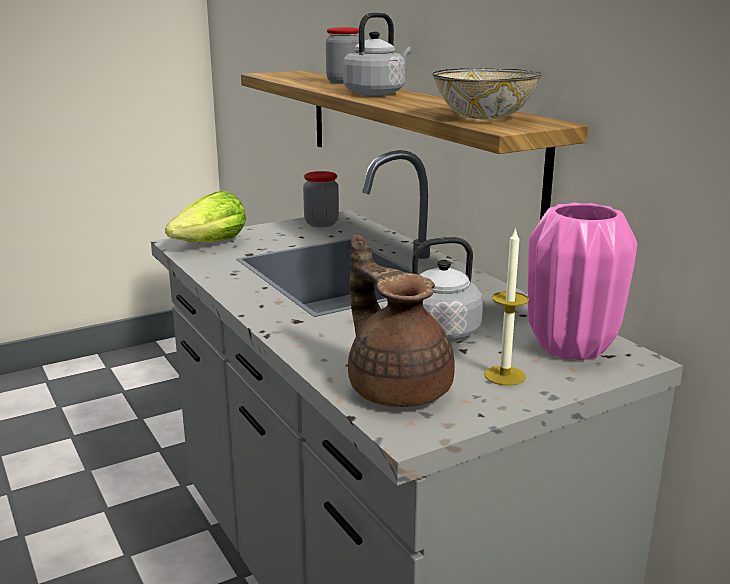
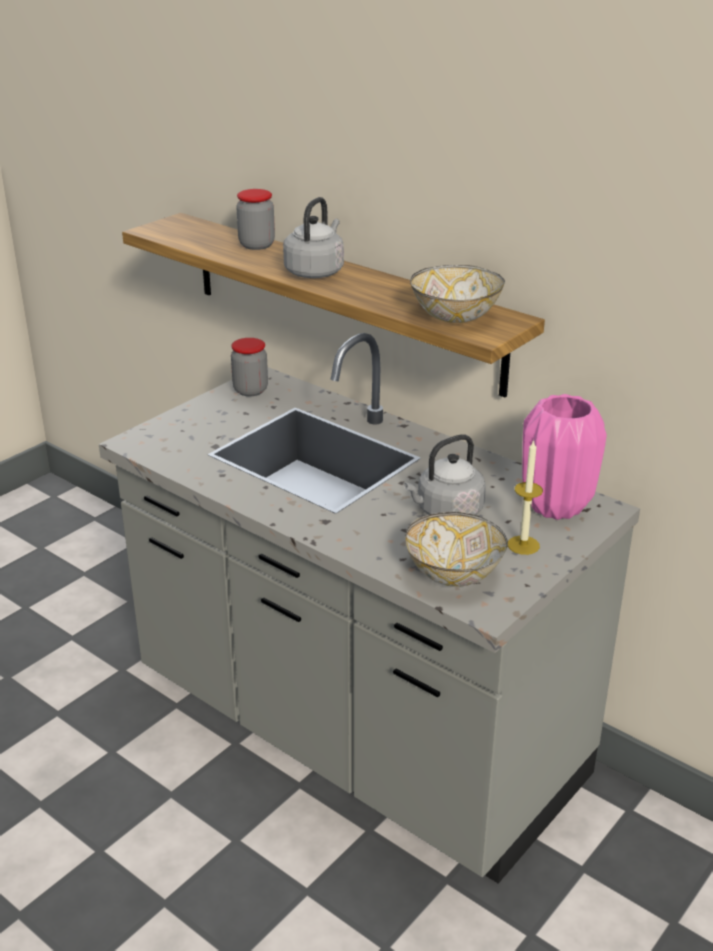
camera: 20 degrees left, 10 degrees up
lettuce [165,190,246,242] -> none
brown teapot [348,235,455,407] -> bowl [405,512,508,587]

